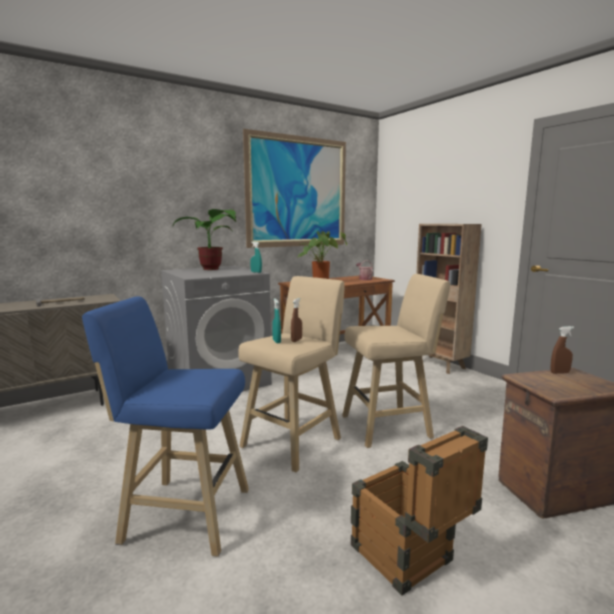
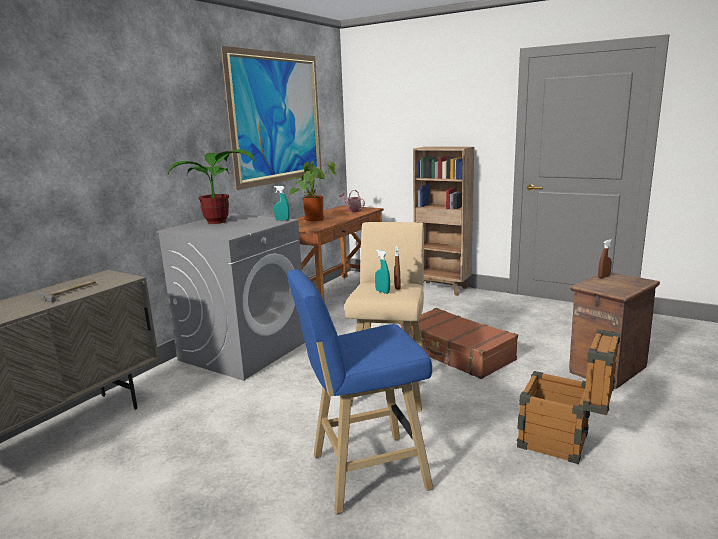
camera: 25 degrees left, 5 degrees up
beige stool [342,274,450,448] -> brown suitcase [400,308,518,379]

